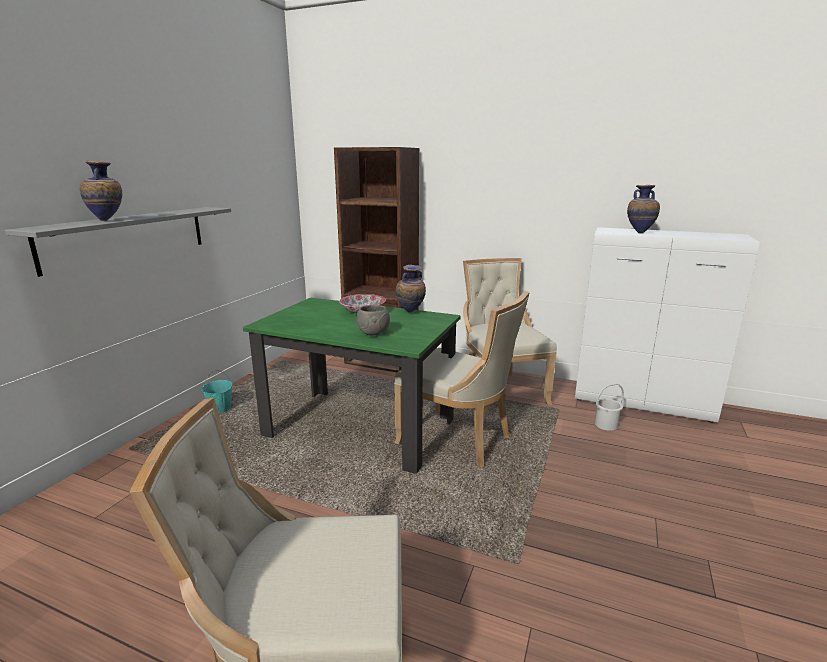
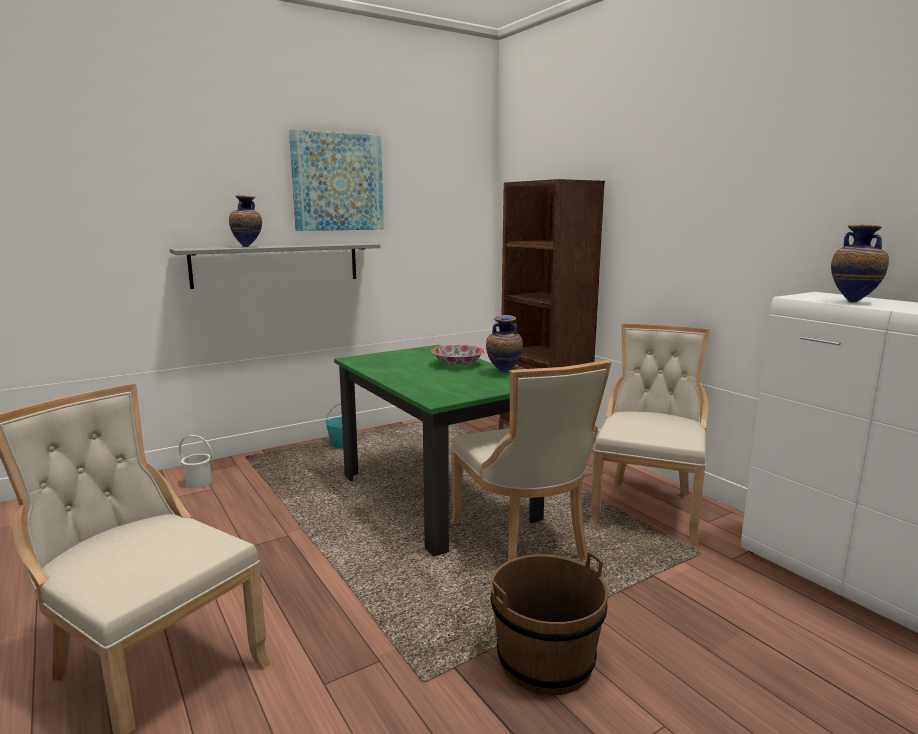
camera: 35 degrees right, 5 degrees down
grey bowl [357,305,390,335] -> none
white bucket [595,383,624,431] -> white bucket moved to [179,435,212,488]
none -> picture [289,129,384,231]
none -> brown bucket [490,551,608,695]

